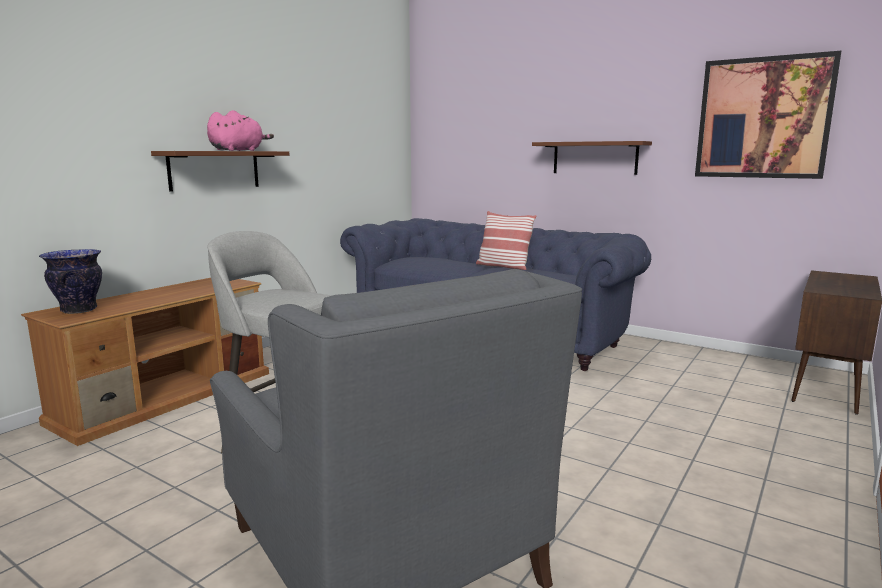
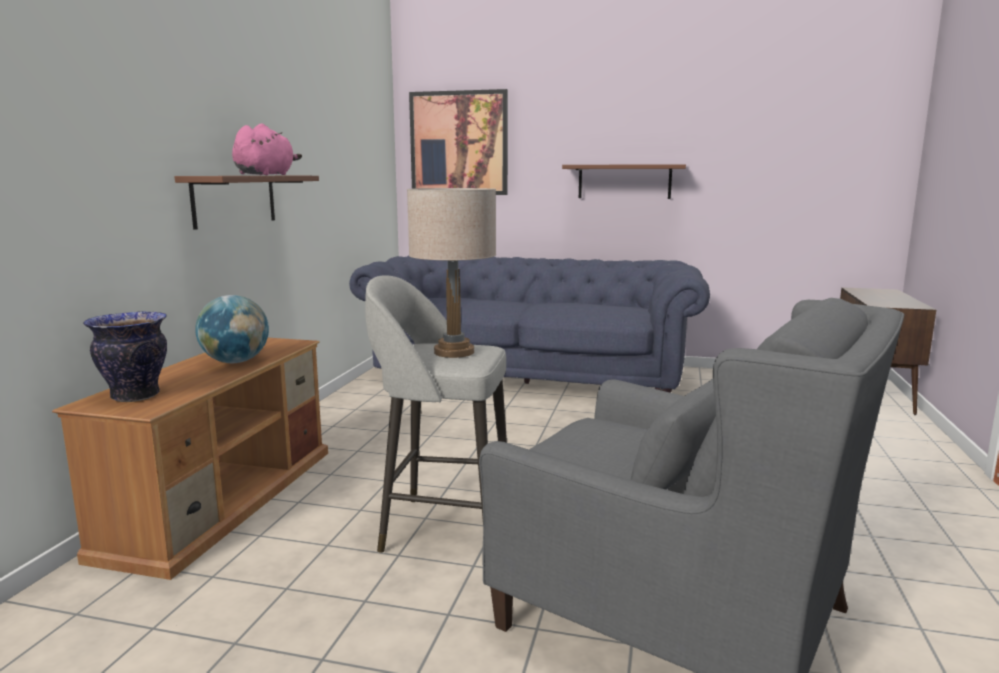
camera: 20 degrees left, 0 degrees up
pillow [476,211,536,270] -> none
picture [695,51,841,179] -> picture moved to [409,89,508,195]
none -> globe [195,295,269,364]
none -> beige table lamp [407,188,496,358]

